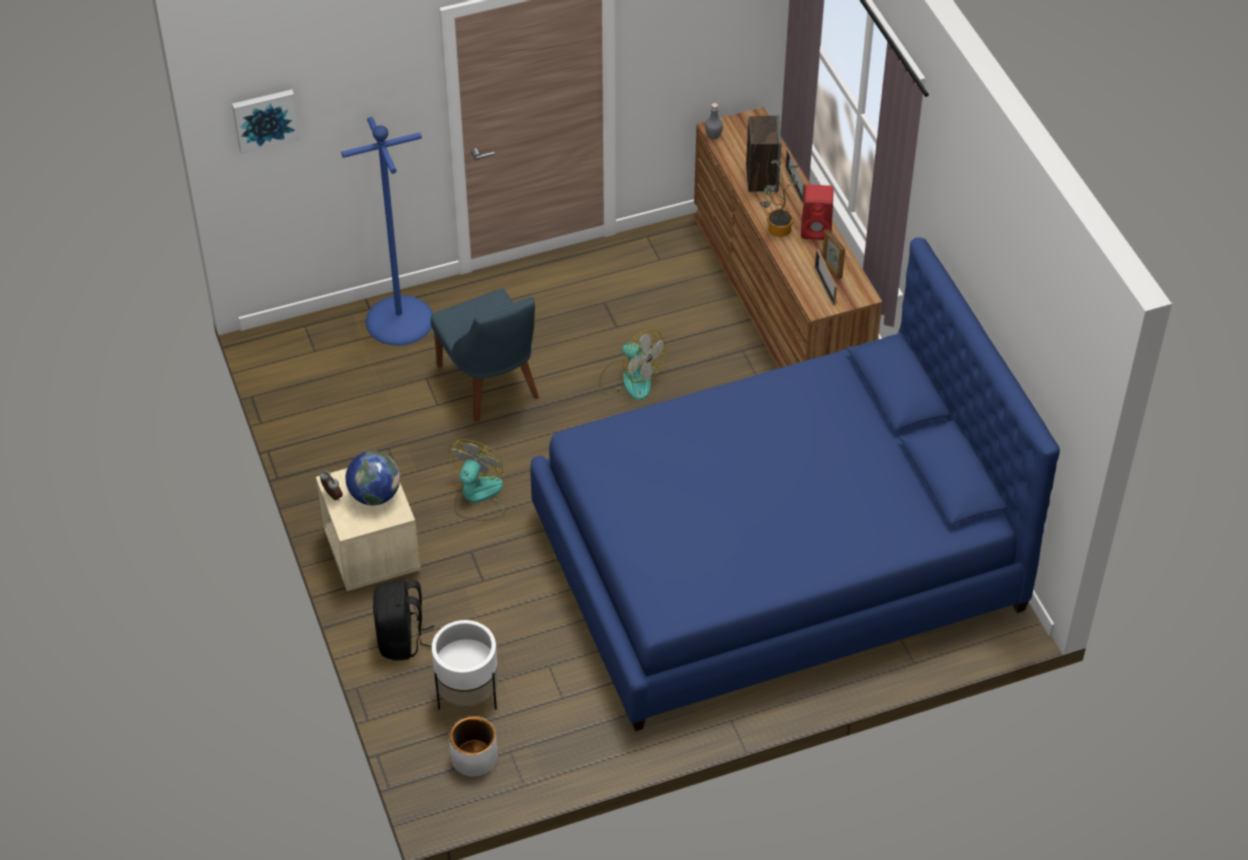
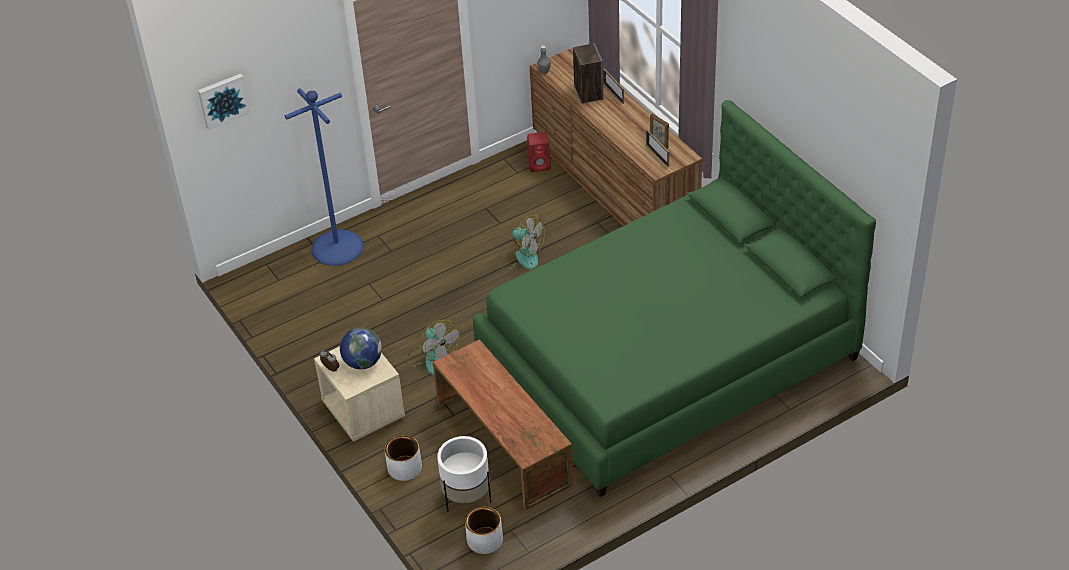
camera: 10 degrees left, 5 degrees down
black backpack [373,580,435,661] -> white planter [385,436,422,481]
blue chair [431,289,539,422] -> none
fan [449,439,506,521] -> fan turned 135 degrees clockwise [406,320,460,375]
blue bed [530,237,1060,731] -> green bed [473,100,876,497]
potted plant [760,160,799,237] -> none
red speaker [801,184,834,240] -> red speaker moved to [527,132,551,172]
none -> brown bench [432,339,573,510]

